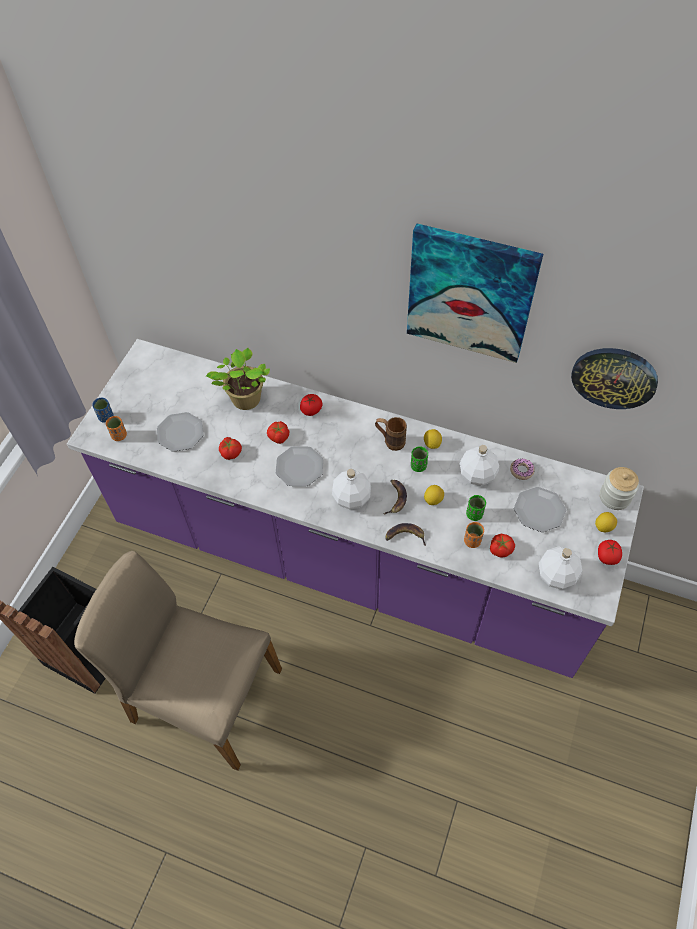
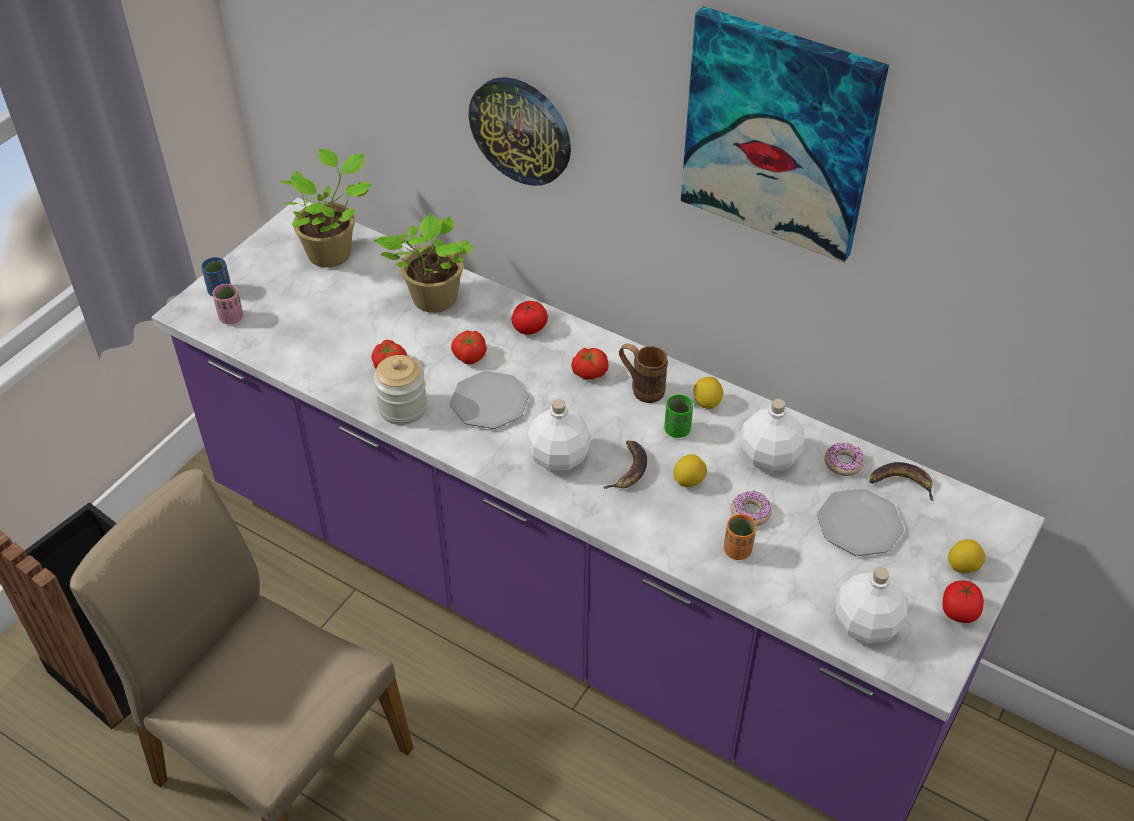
camera: 10 degrees right, 10 degrees down
orange cup [106,416,127,441] -> pink cup [212,284,243,324]
plate [157,412,204,452] -> none
banana [385,523,426,546] -> banana moved to [869,462,933,501]
green cup [466,495,486,521] -> donut [731,491,772,526]
tomato [490,534,515,557] -> tomato moved to [571,348,609,380]
wall clock [571,348,658,409] -> wall clock moved to [469,77,571,186]
jar [600,467,639,510] -> jar moved to [374,355,427,425]
none -> potted plant [280,149,372,268]

